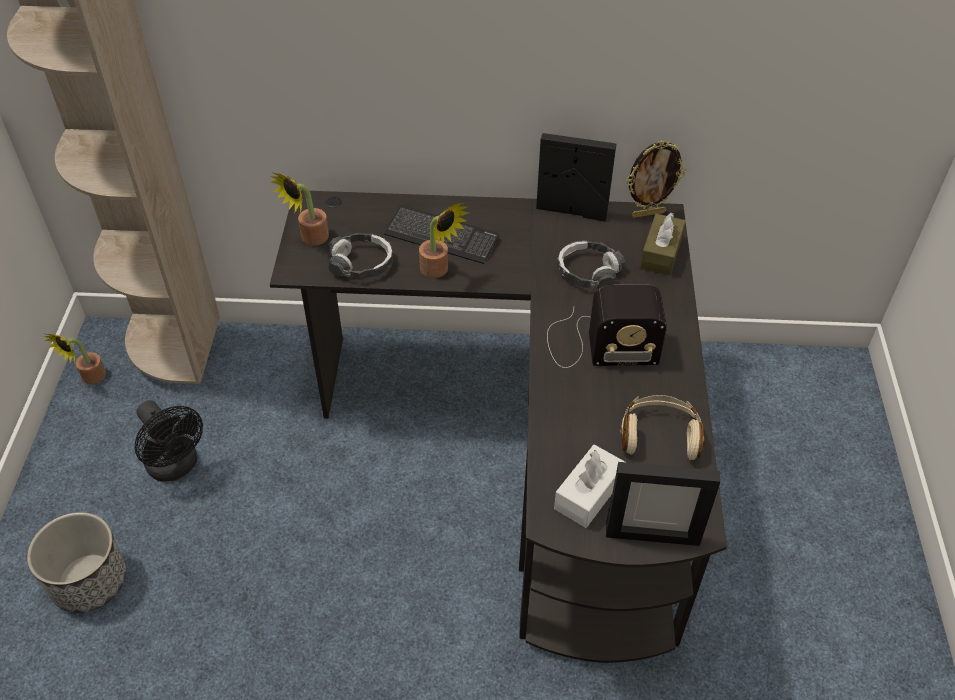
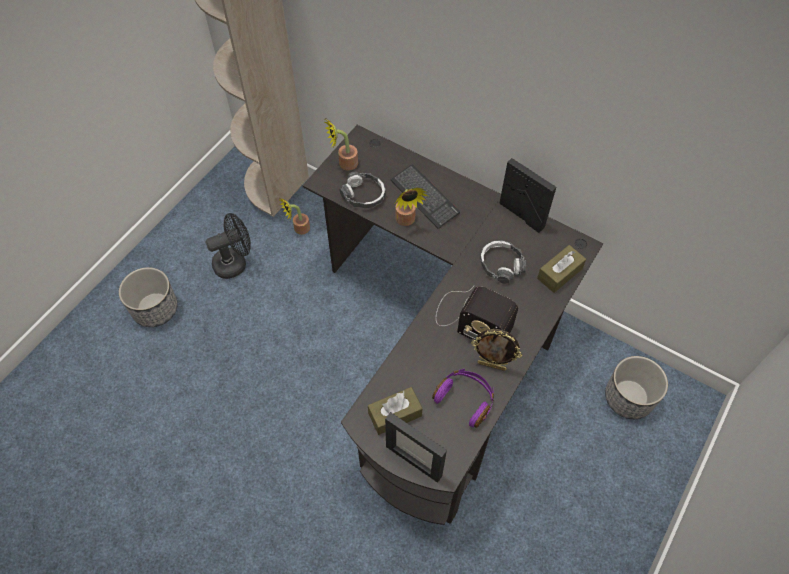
camera: 30 degrees right, 10 degrees up
potted plant [43,334,106,384] -> potted plant moved to [278,197,310,235]
black fan [135,400,203,482] -> black fan turned 105 degrees counterclockwise [205,213,251,279]
white tissue box [554,444,625,528] -> brown tissue box [368,387,423,435]
beige headphones [620,395,705,460] -> purple headphones [432,369,494,428]
picture frame [626,141,686,218] -> picture frame moved to [471,329,522,371]
none -> planter [605,356,668,419]

